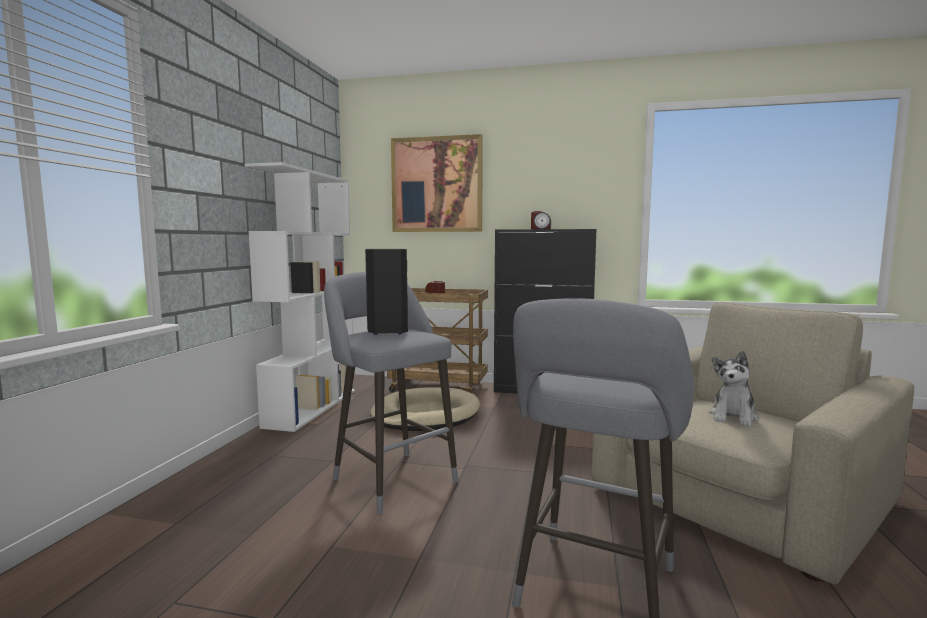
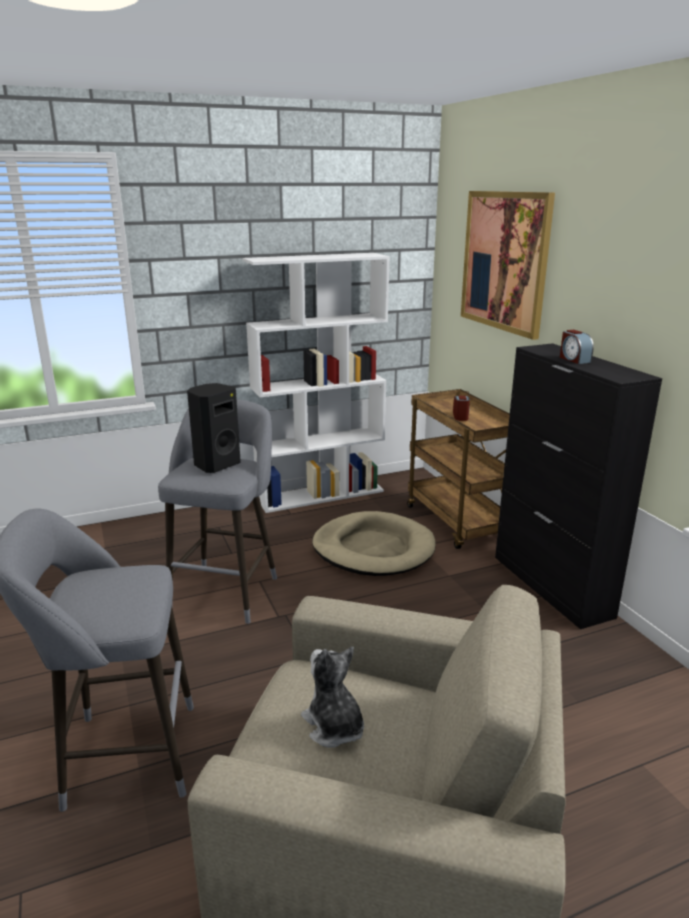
camera: 55 degrees right, 15 degrees up
plush toy [709,351,759,427] -> plush toy turned 60 degrees clockwise [301,647,364,748]

